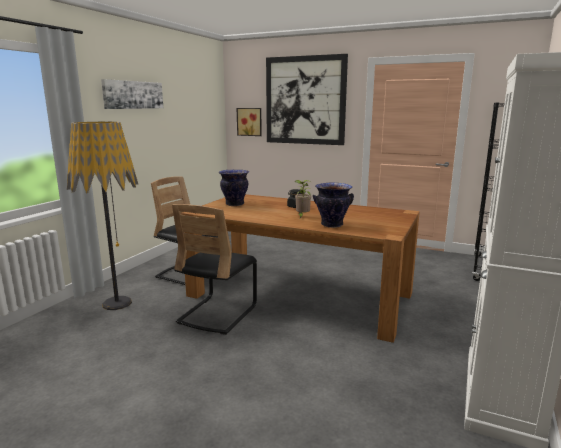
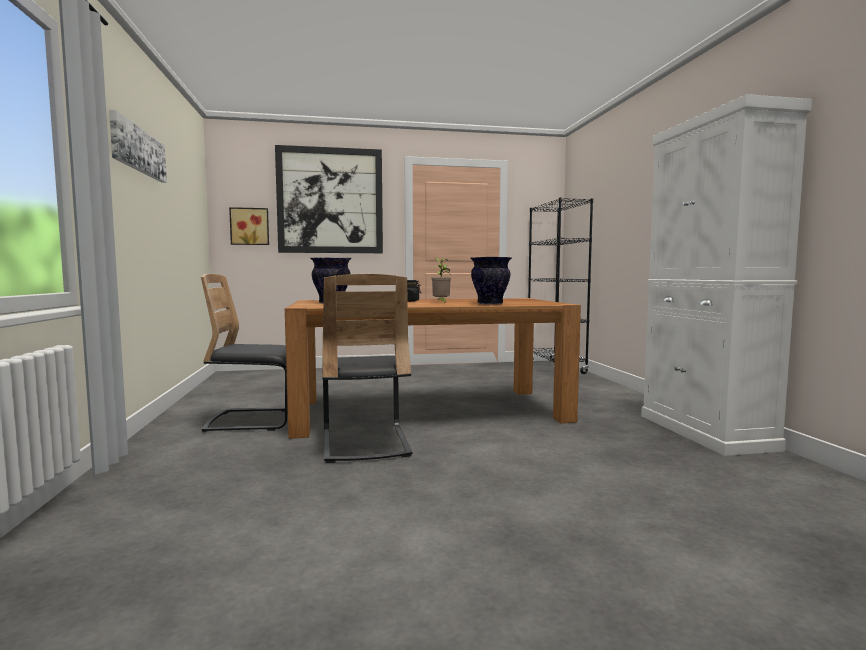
camera: 35 degrees left, 10 degrees down
floor lamp [67,121,138,310] -> none

